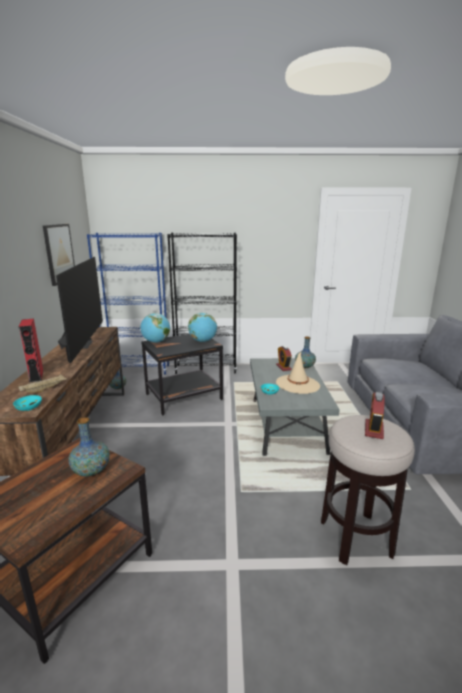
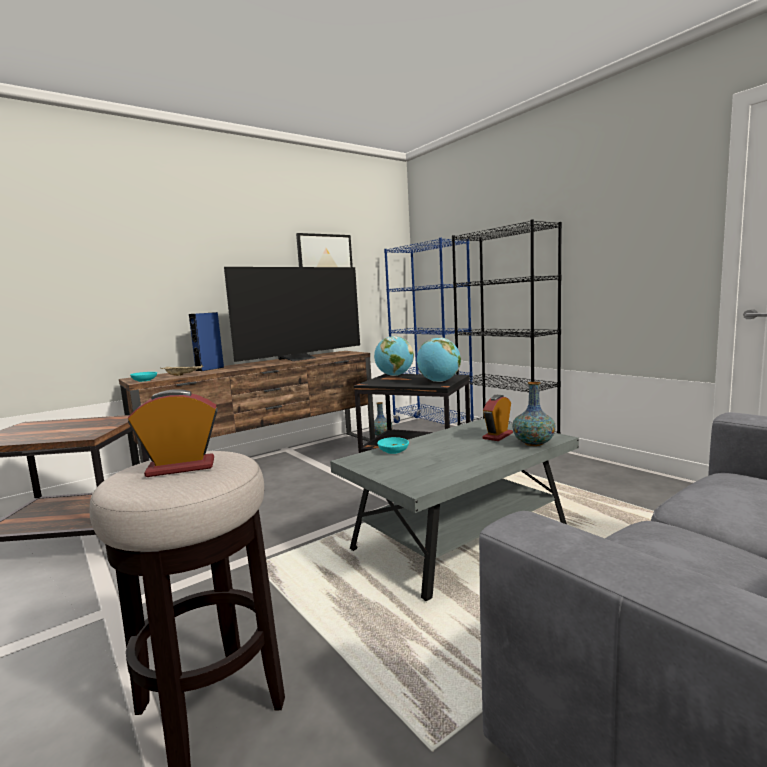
camera: 55 degrees right, 10 degrees down
red speaker [19,319,43,383] -> blue speaker [189,312,225,372]
vase [68,417,110,476] -> none
beige hat [276,352,320,394] -> none

